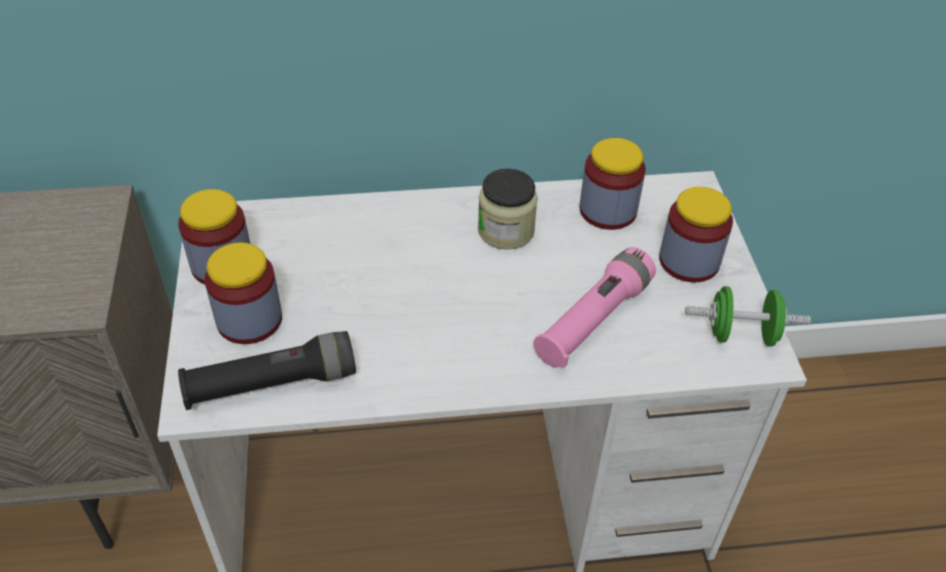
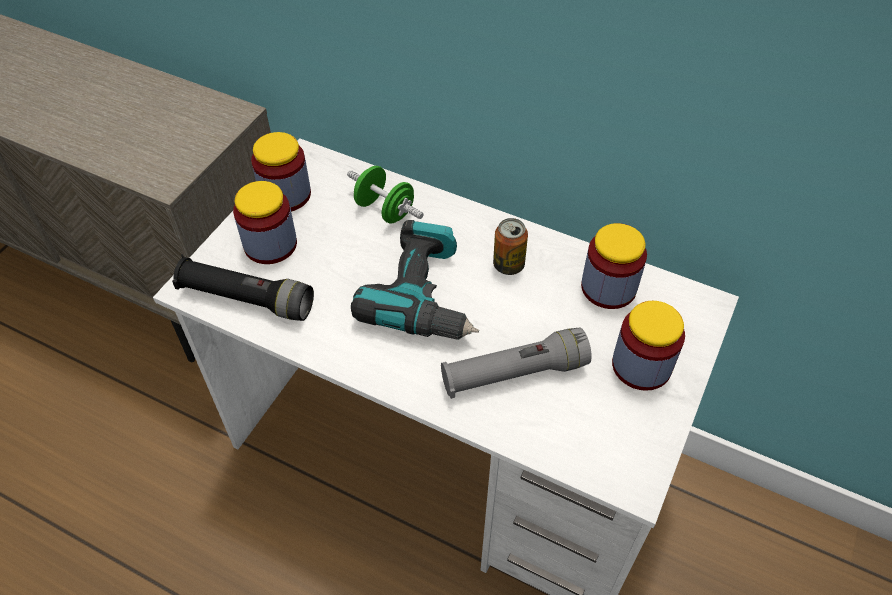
camera: 35 degrees right, 5 degrees up
jar [478,169,538,250] -> can [493,218,528,275]
pink flashlight [533,247,656,367] -> grey flashlight [441,328,592,399]
green dumbbell [685,286,811,347] -> green dumbbell moved to [347,166,423,224]
none -> power drill [351,220,479,340]

